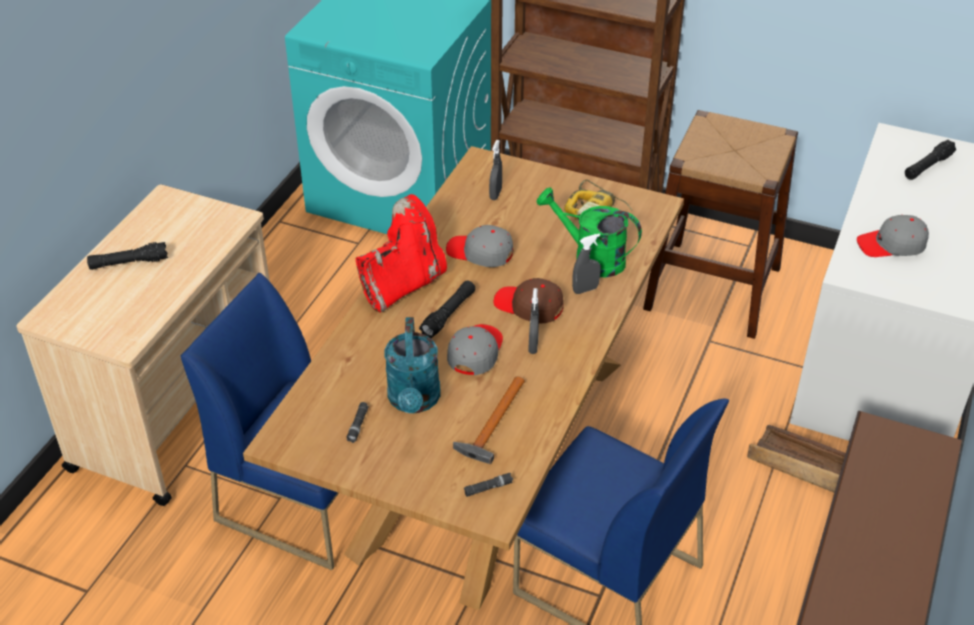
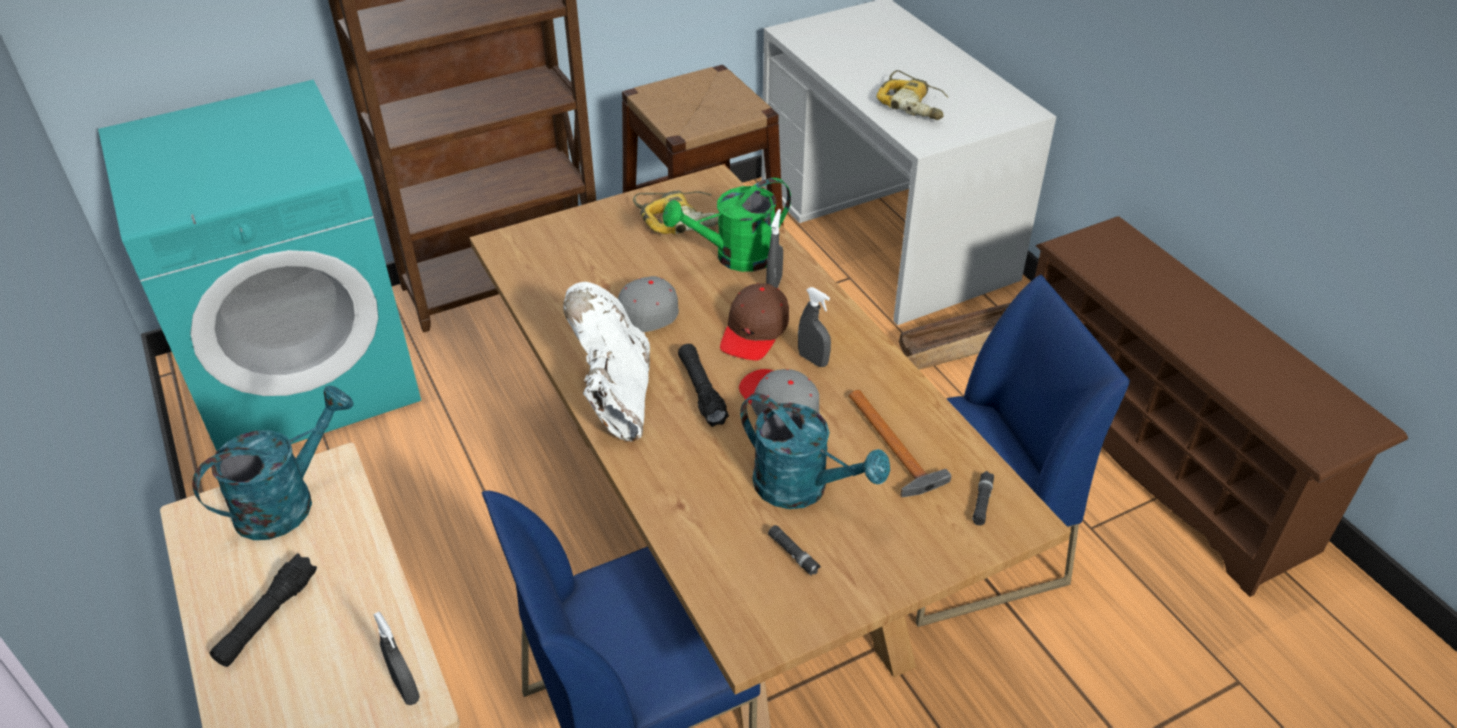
camera: 50 degrees left, 0 degrees up
red boot [356,194,447,313] -> white boot [563,282,650,441]
grey spray bottle [489,140,502,200] -> grey spray bottle moved to [373,611,420,705]
brown cap [494,278,563,324] -> brown cap turned 45 degrees counterclockwise [720,283,789,361]
grey cap [857,215,929,257] -> power drill [876,70,948,120]
black flashlight [905,140,956,180] -> none
none -> turquoise watering can [192,386,354,540]

